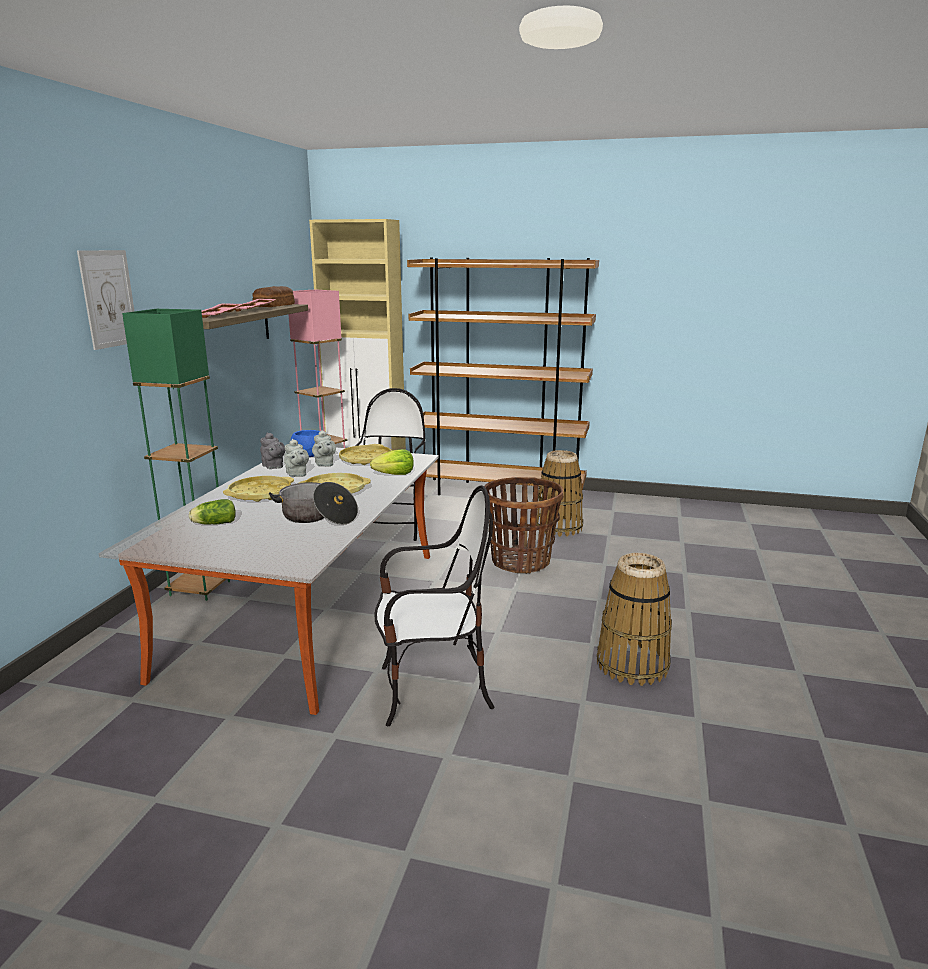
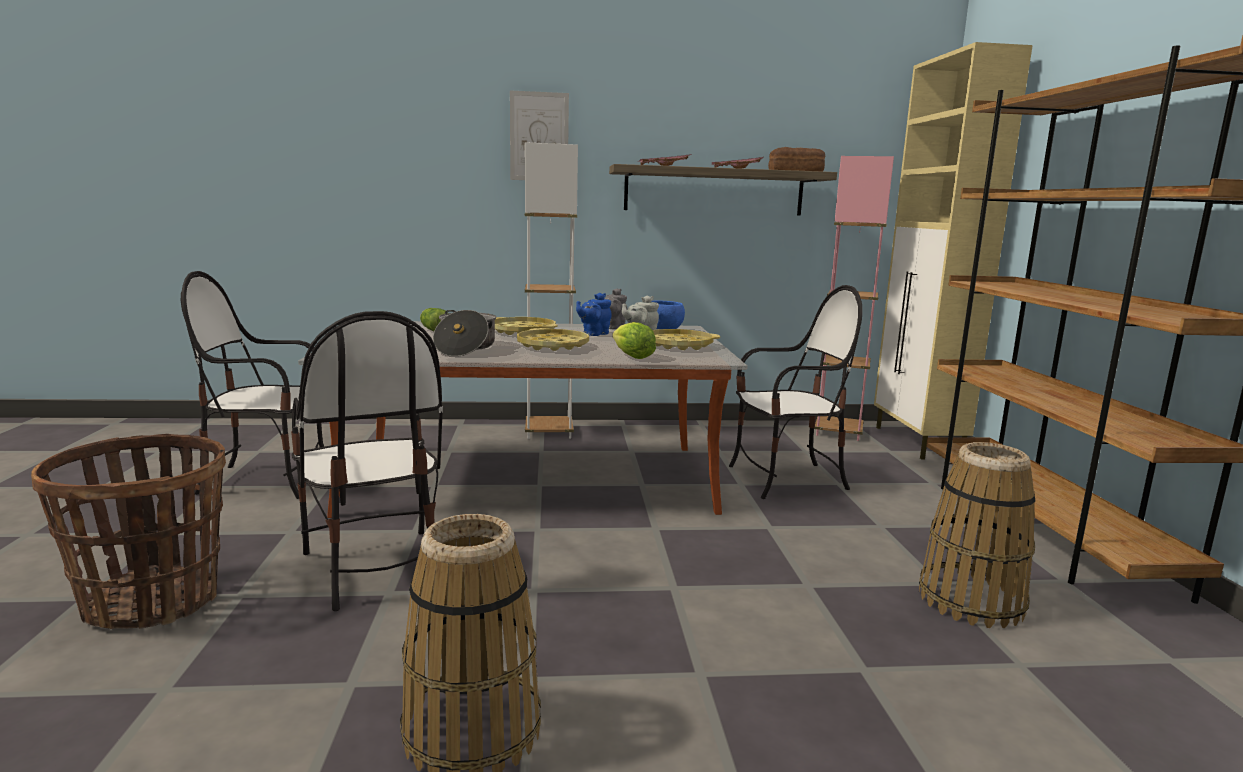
camera: 70 degrees right, 5 degrees down
green floor lamp [122,309,230,601] -> white floor lamp [524,142,578,439]
grey teapot [284,439,309,477] -> blue teapot [576,293,612,336]
basket [485,477,564,574] -> basket moved to [31,434,226,629]
none -> chair [181,271,324,499]

